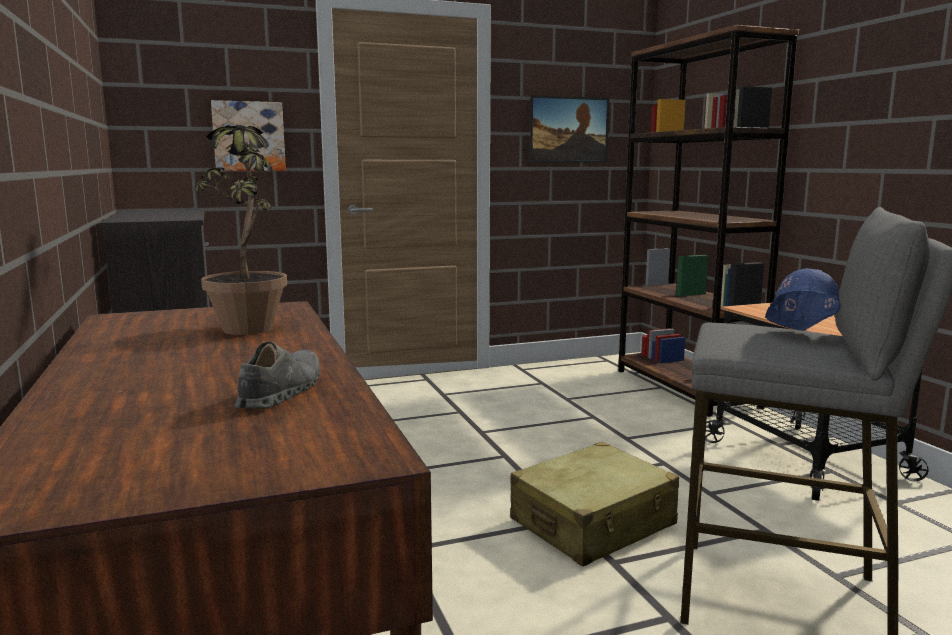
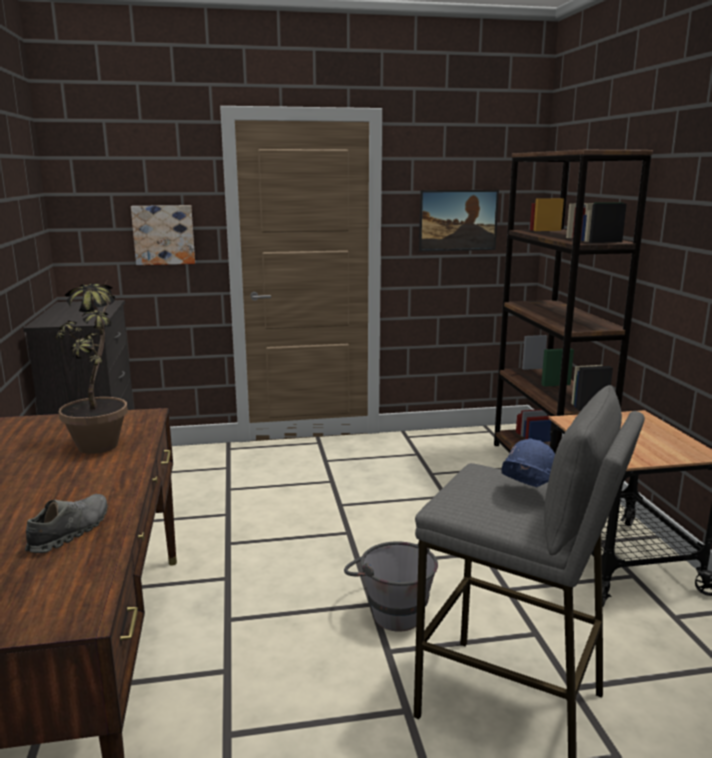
camera: 10 degrees right, 5 degrees up
beige suitcase [510,442,679,566] -> grey bucket [344,541,438,632]

